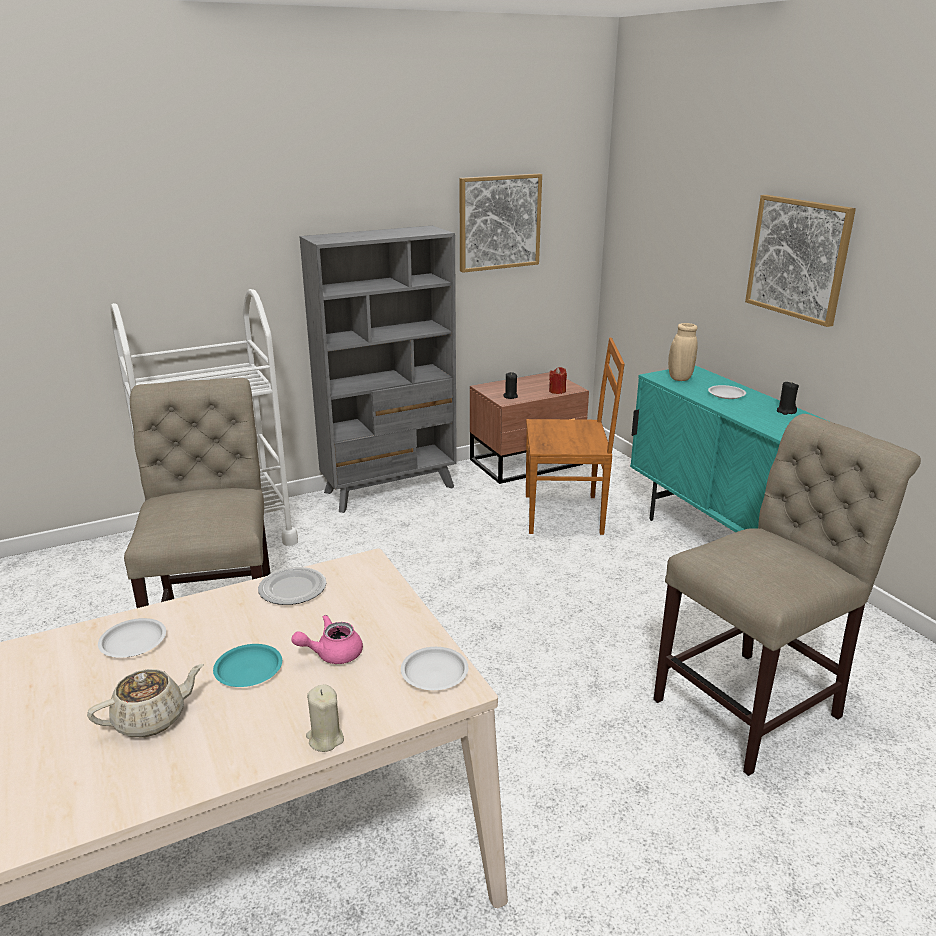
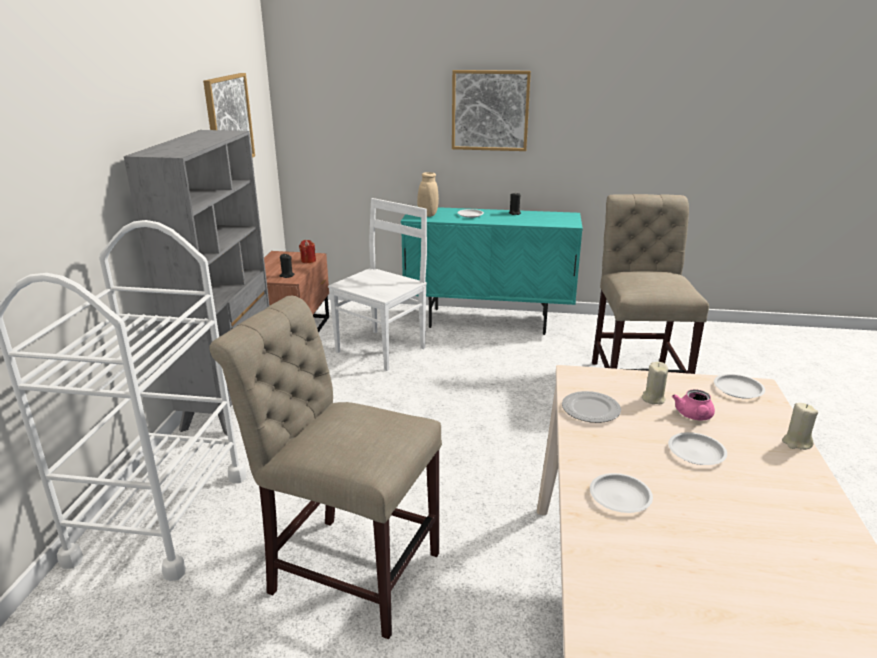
camera: 55 degrees left, 0 degrees up
beige teapot [87,664,204,737] -> none
turquoise plate [213,644,282,687] -> white plate [668,432,727,465]
brown chair [526,338,625,535] -> white chair [328,198,427,371]
none -> beige candle [642,362,668,404]

